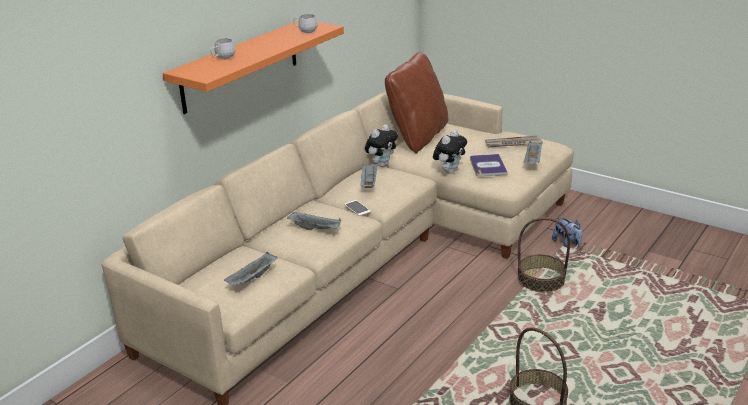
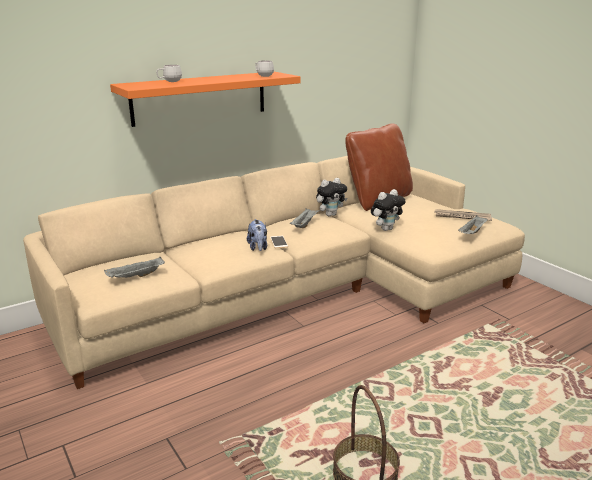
camera: 20 degrees right, 5 degrees down
grey tray [287,212,341,230] -> none
book [470,154,508,176] -> none
basket [518,217,570,292] -> none
plush toy [552,217,583,248] -> plush toy moved to [247,219,267,251]

